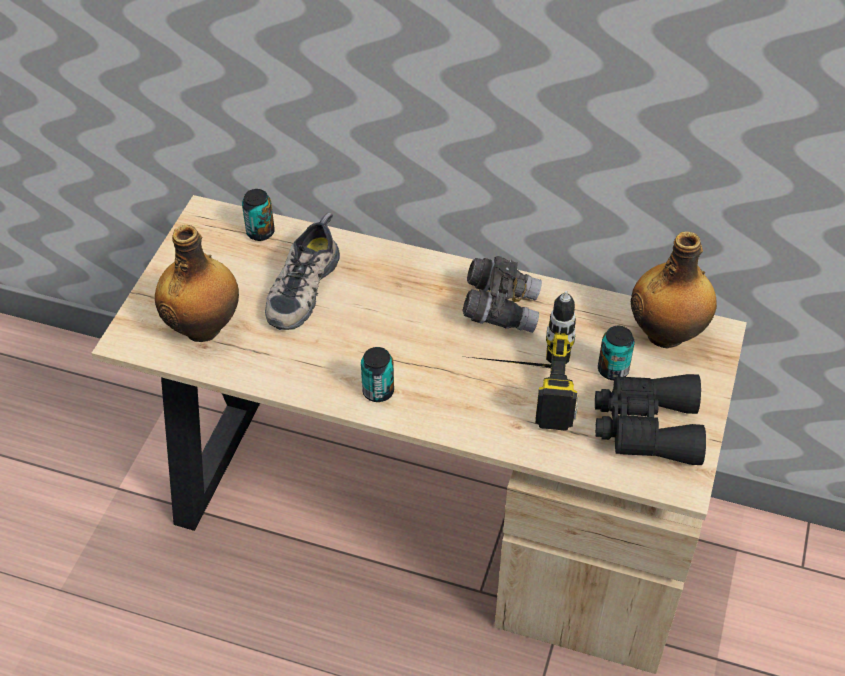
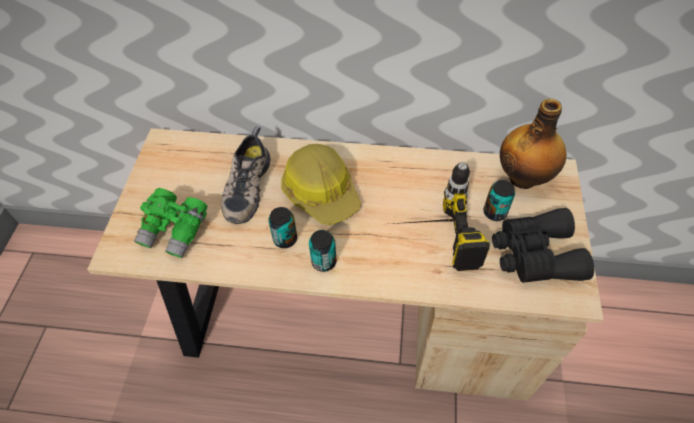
camera: 10 degrees left, 5 degrees up
bottle [155,225,239,342] -> green binoculars [134,188,208,258]
can [242,189,275,241] -> can moved to [268,207,297,248]
grey binoculars [462,256,542,333] -> none
none -> hard hat [281,144,361,225]

